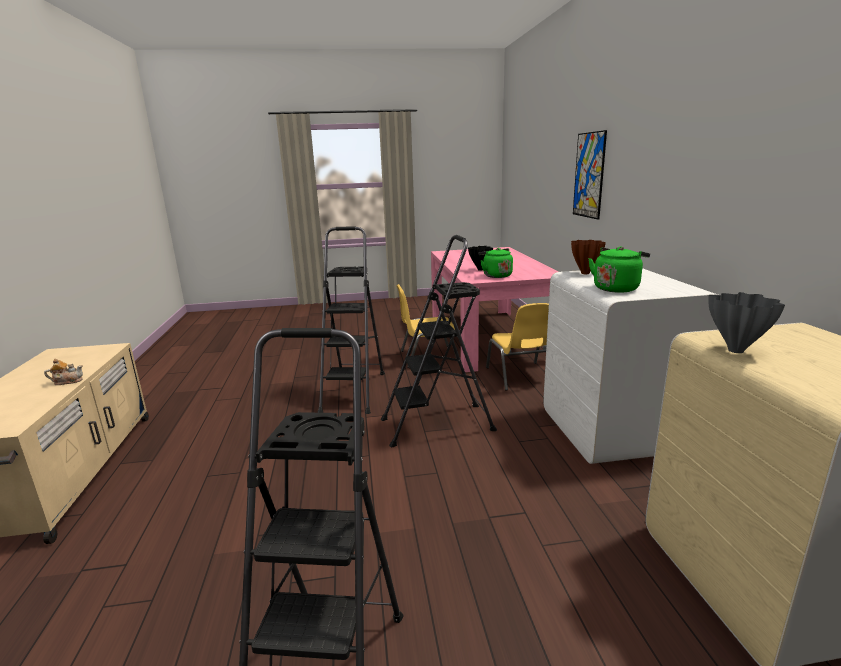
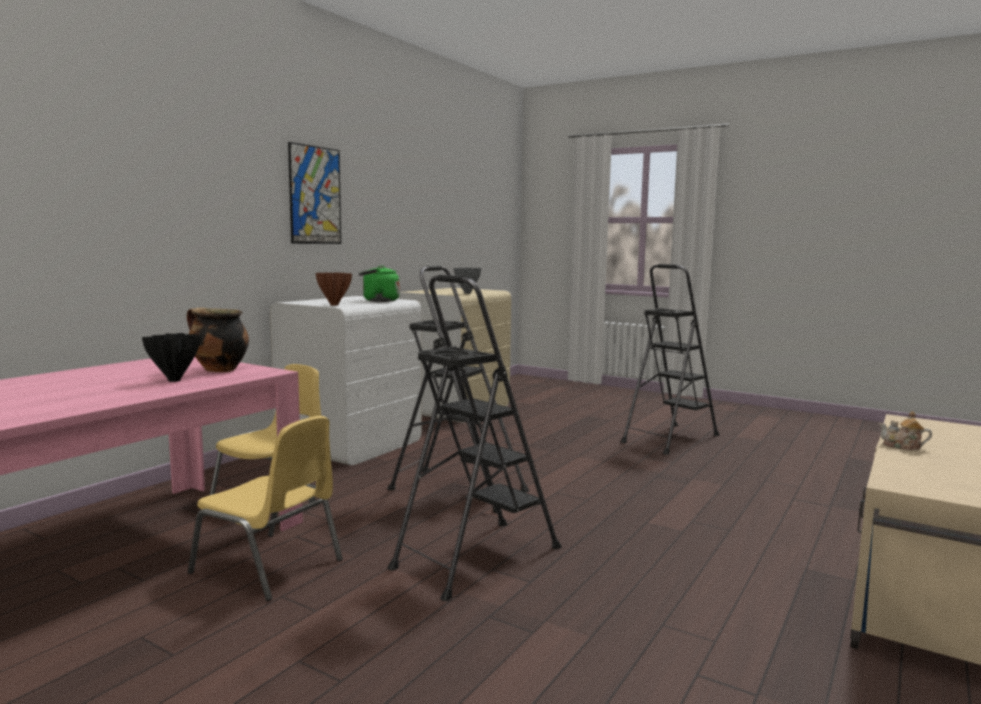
camera: 140 degrees left, 10 degrees down
green kettle [478,248,513,278] -> cooking pot [187,307,249,372]
picture [573,130,607,220] -> picture moved to [288,142,341,244]

